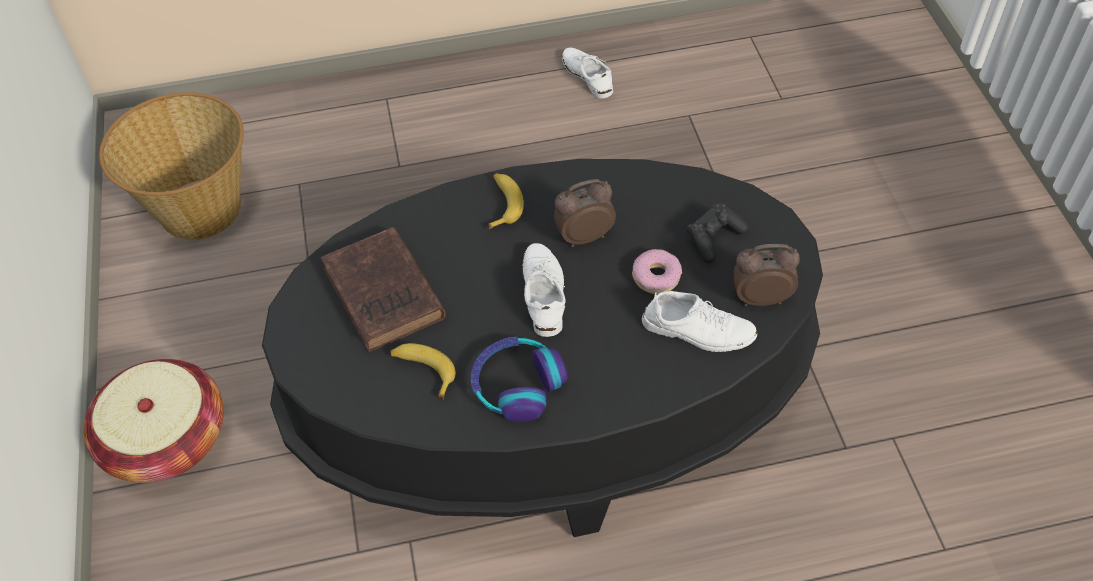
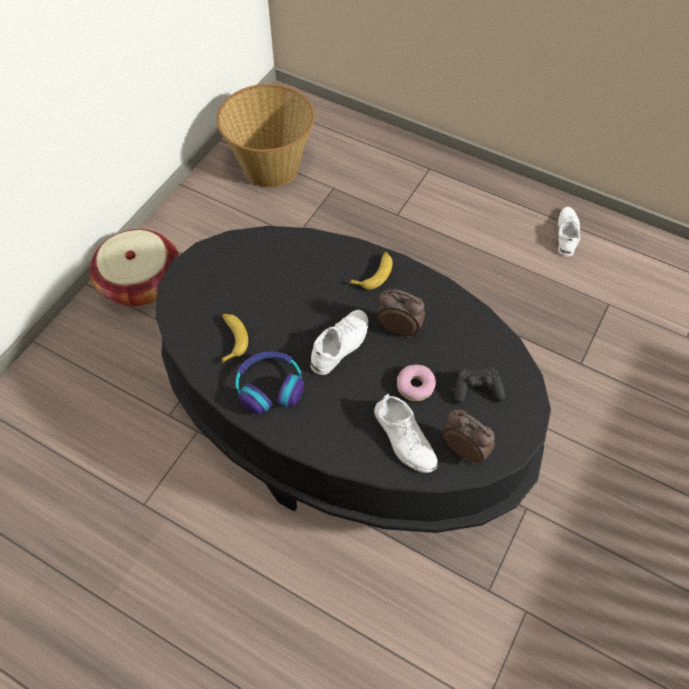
camera: 40 degrees right, 5 degrees up
brown book [321,227,446,353] -> none

